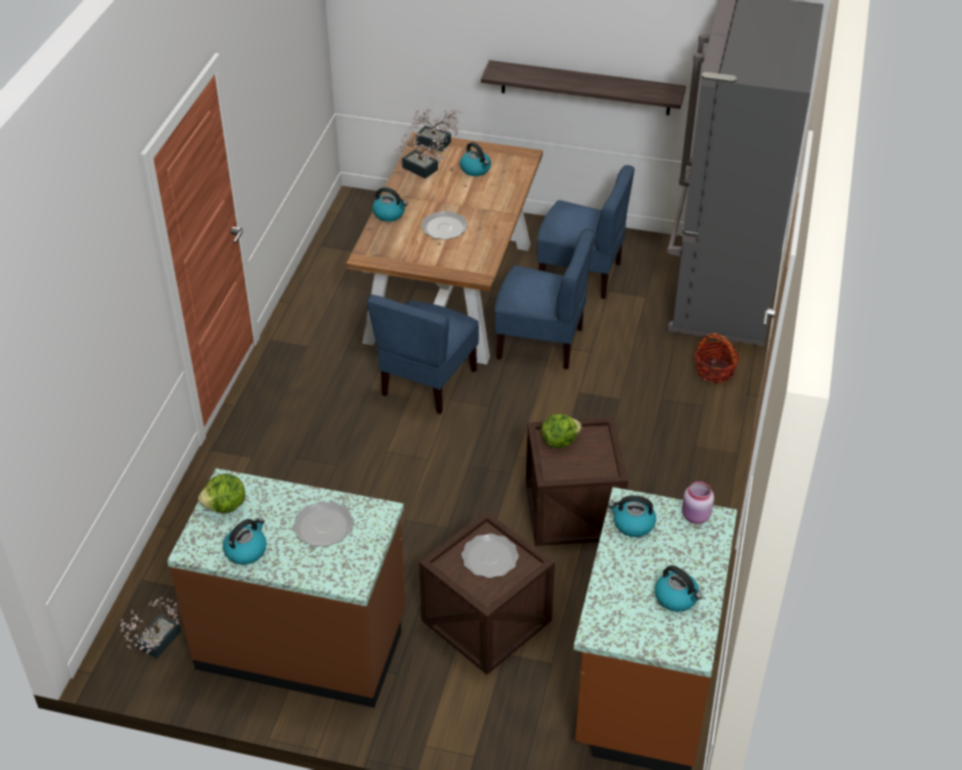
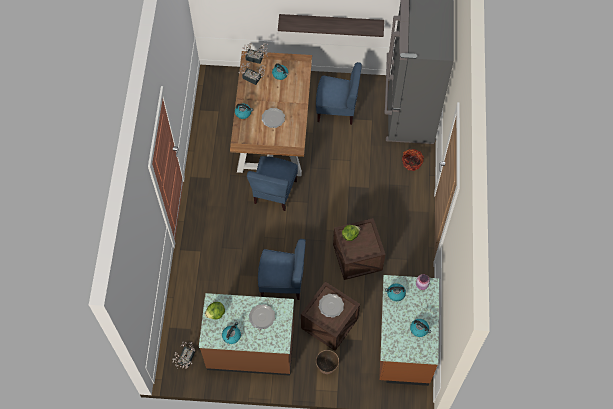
camera: 10 degrees left, 20 degrees up
blue chair [495,229,595,369] -> blue chair moved to [258,239,306,300]
none -> planter [316,350,339,374]

